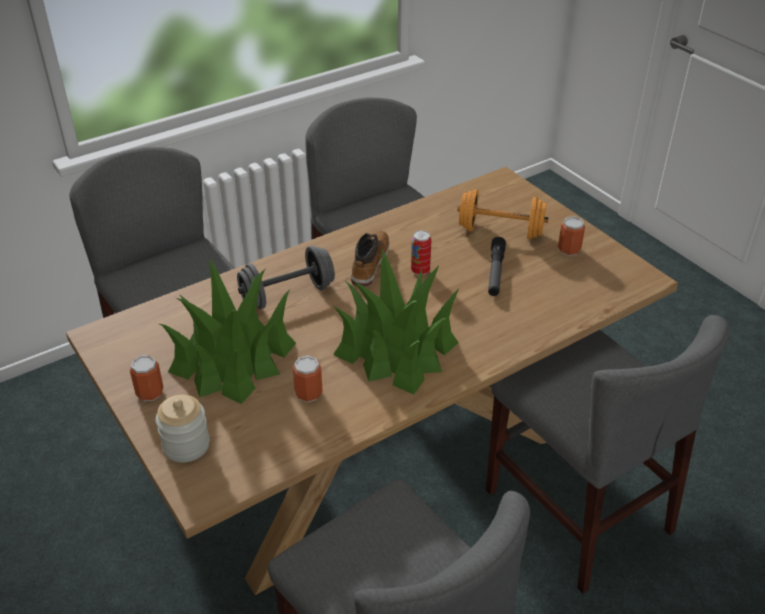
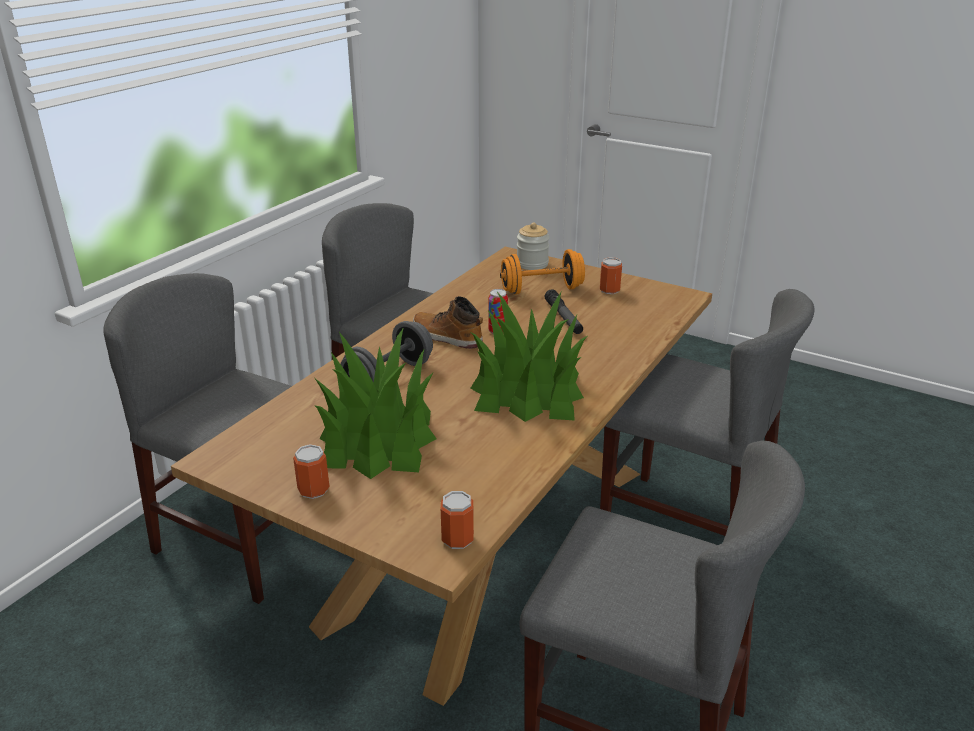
camera: 25 degrees left, 10 degrees down
jar [156,395,210,462] -> jar moved to [517,223,550,270]
can [293,355,323,403] -> can moved to [441,491,474,549]
boot [351,231,389,286] -> boot turned 45 degrees counterclockwise [413,296,483,349]

